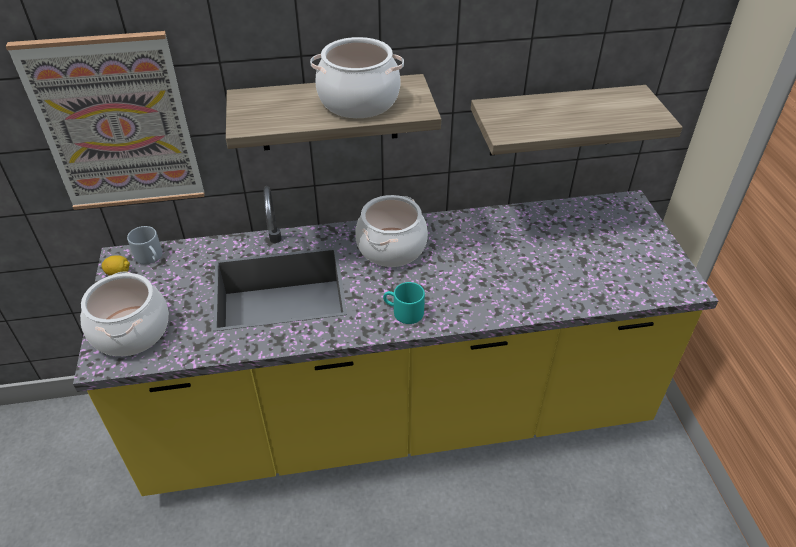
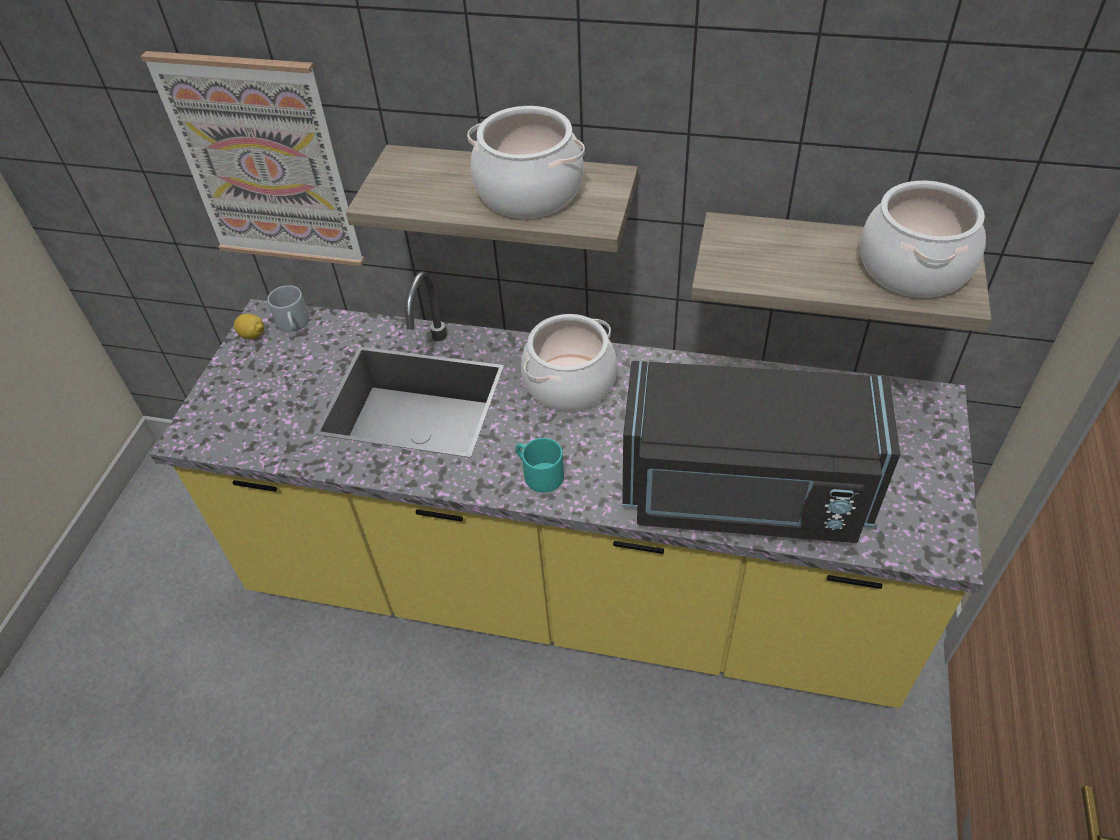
camera: 25 degrees right, 5 degrees up
cooking pot [80,272,169,356] -> cooking pot moved to [860,181,986,298]
none -> black microwave [622,361,900,543]

